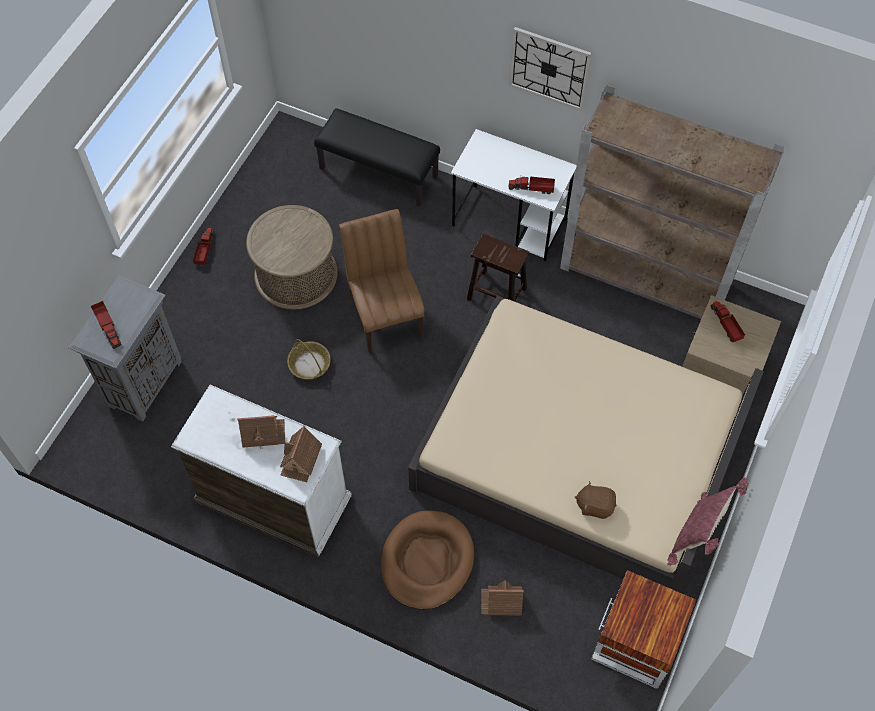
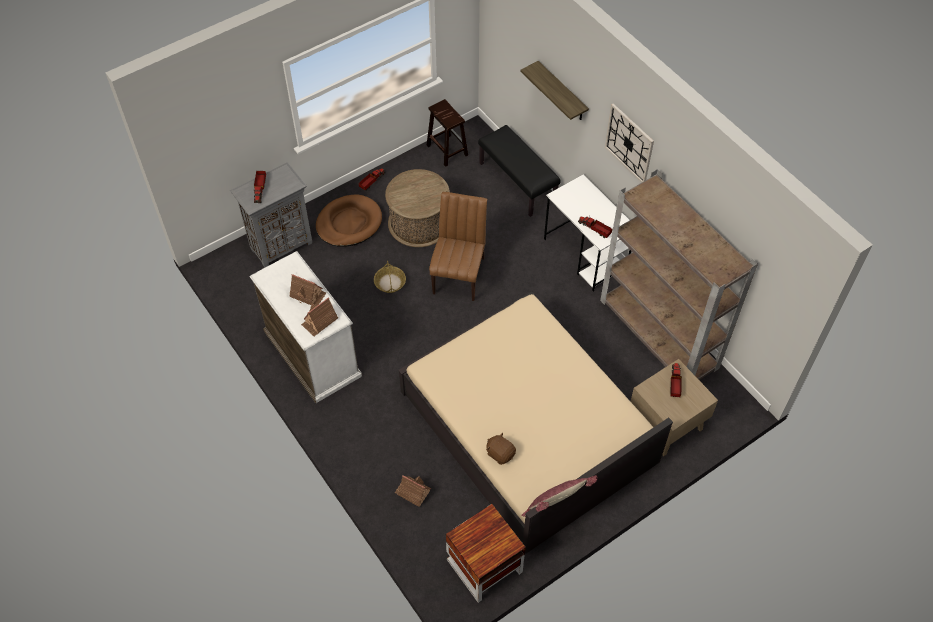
camera: 30 degrees right, 5 degrees down
brown dog bed [381,510,474,610] -> brown dog bed moved to [316,195,382,247]
brown stool [467,233,529,302] -> brown stool moved to [427,99,468,167]
none -> shelf [520,61,589,120]

